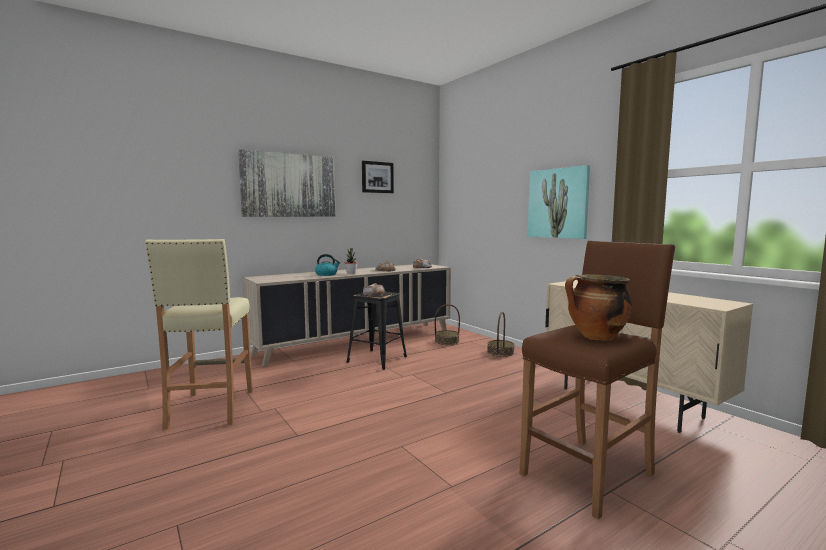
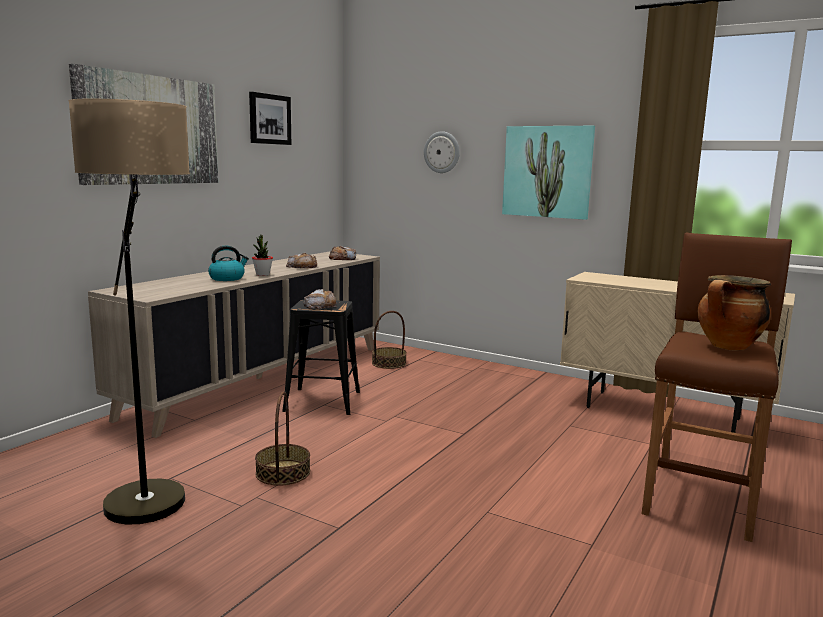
camera: 25 degrees left, 5 degrees up
beige stool [145,239,253,430] -> floor lamp [68,99,190,525]
basket [487,312,515,357] -> basket moved to [255,391,310,486]
none -> wall clock [424,131,460,173]

